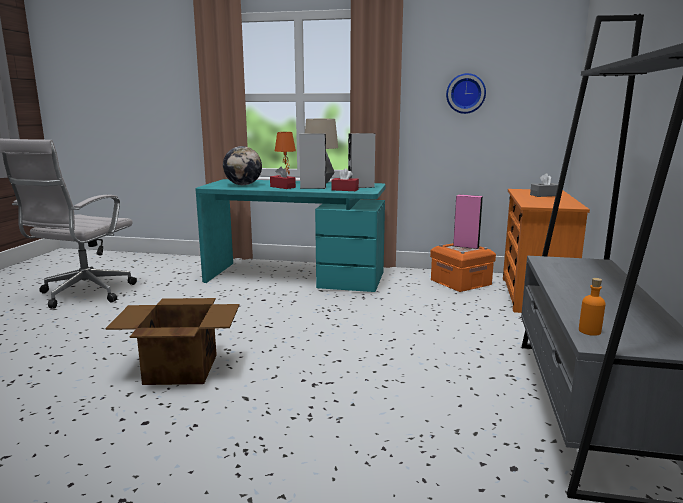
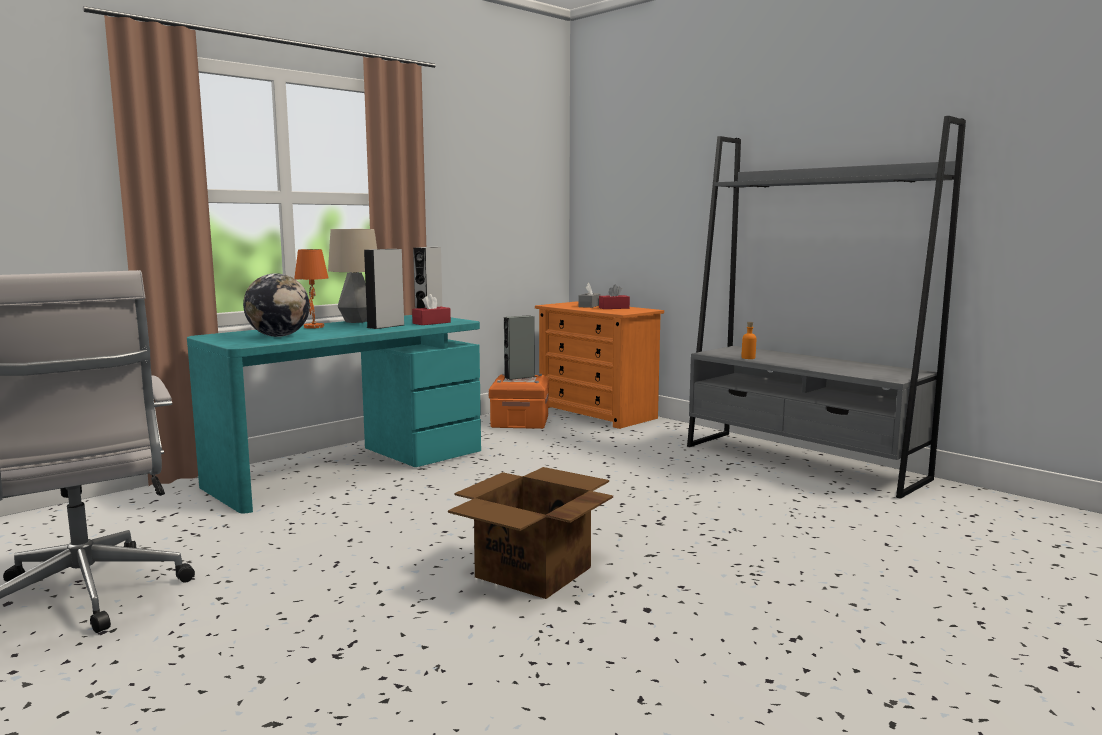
camera: 55 degrees left, 5 degrees down
red tissue box [270,167,296,189] -> red tissue box moved to [599,285,630,309]
wall clock [446,73,486,114] -> none
pink speaker [453,195,483,249] -> grey speaker [504,315,535,380]
orange bottle [579,278,605,336] -> orange bottle moved to [742,322,756,359]

